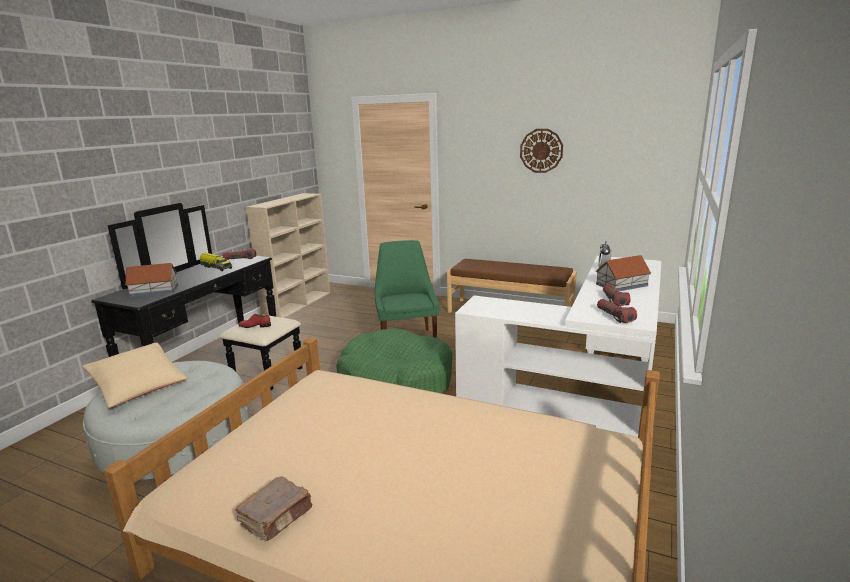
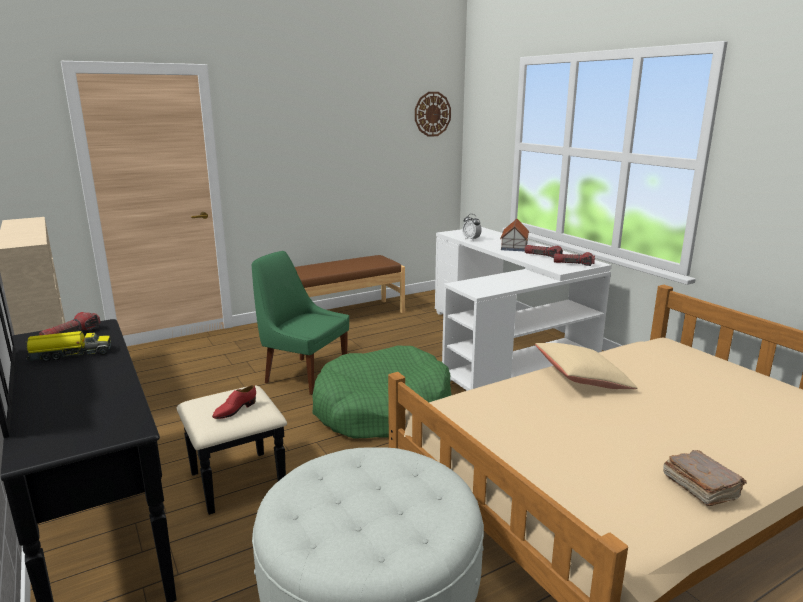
camera: 55 degrees left, 0 degrees up
beige pillow [82,343,187,408] -> beige pillow moved to [535,343,637,389]
toy house [125,263,178,297] -> none
wall clock [520,129,563,173] -> wall clock moved to [415,92,451,137]

